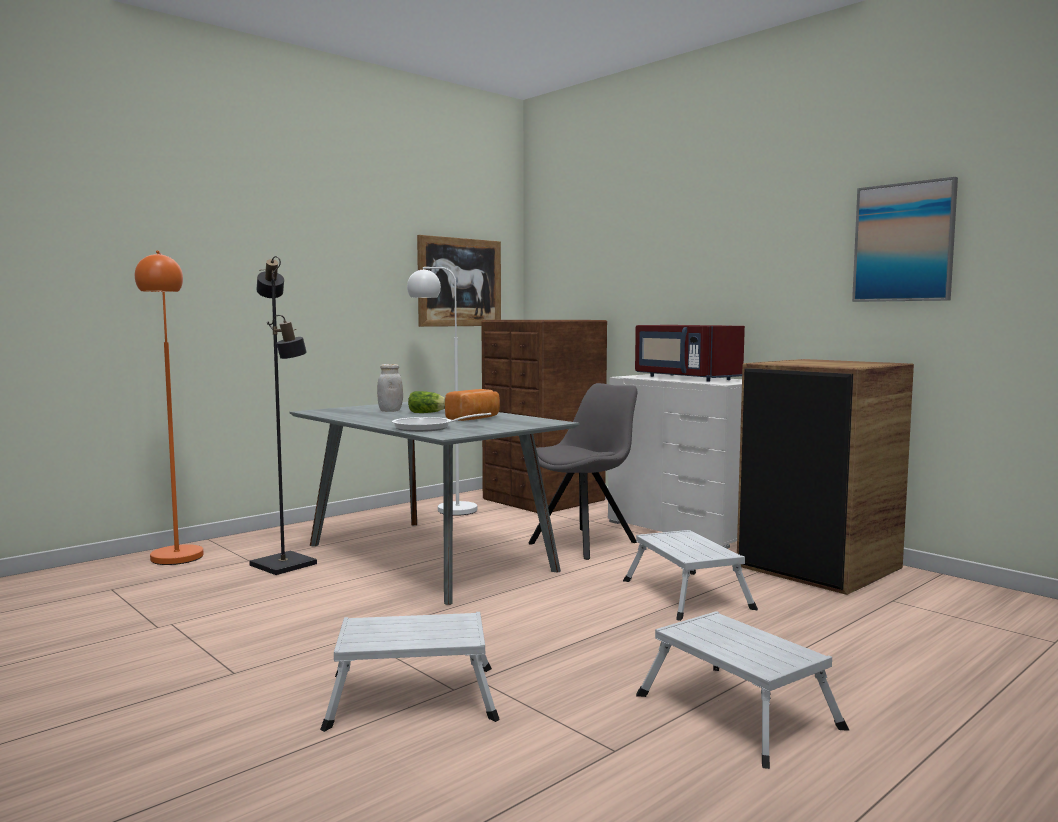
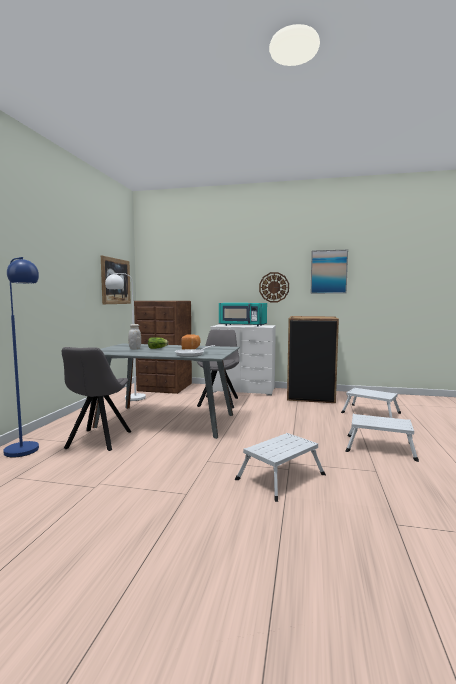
camera: 35 degrees left, 0 degrees up
orange floor lamp [135,251,204,565] -> blue floor lamp [3,257,39,457]
black floor lamp [249,256,317,575] -> grey chair [62,347,131,451]
white step ladder [623,530,758,621] -> white step ladder moved to [341,387,401,418]
red microwave [635,325,745,382] -> turquoise microwave [219,303,267,327]
none -> wall clock [259,272,289,302]

